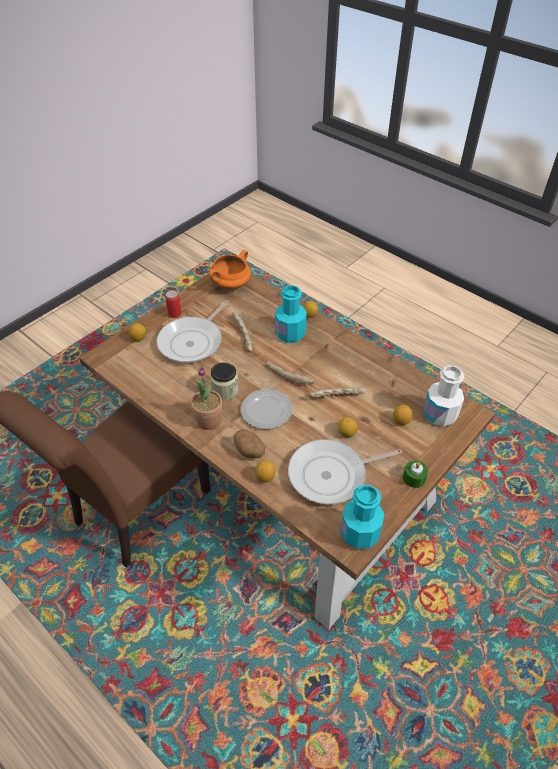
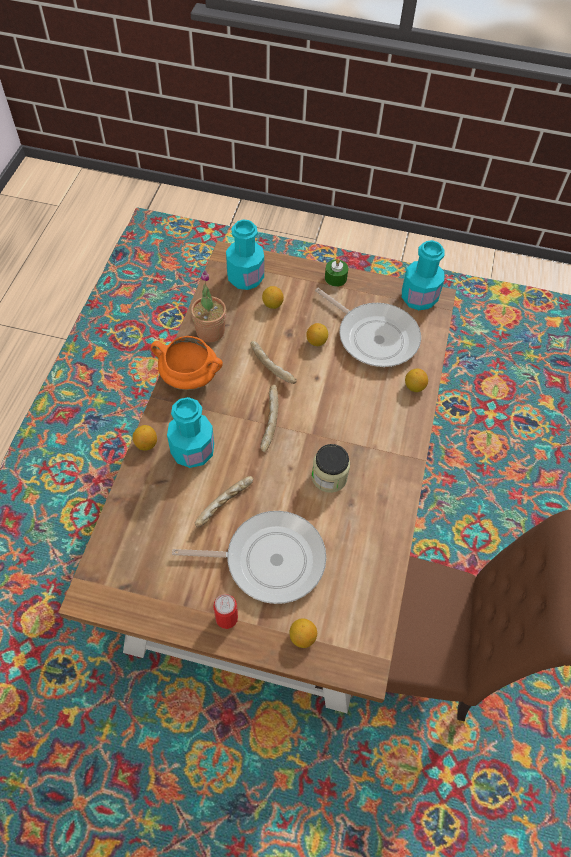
camera: 120 degrees left, 10 degrees up
potted plant [191,367,222,430] -> potted plant moved to [191,270,226,342]
orange cooking pot [209,250,251,290] -> orange cooking pot moved to [151,336,223,390]
potato [234,430,265,458] -> none
plate [241,389,293,429] -> none
white bottle [424,365,464,427] -> turquoise bottle [226,219,264,290]

